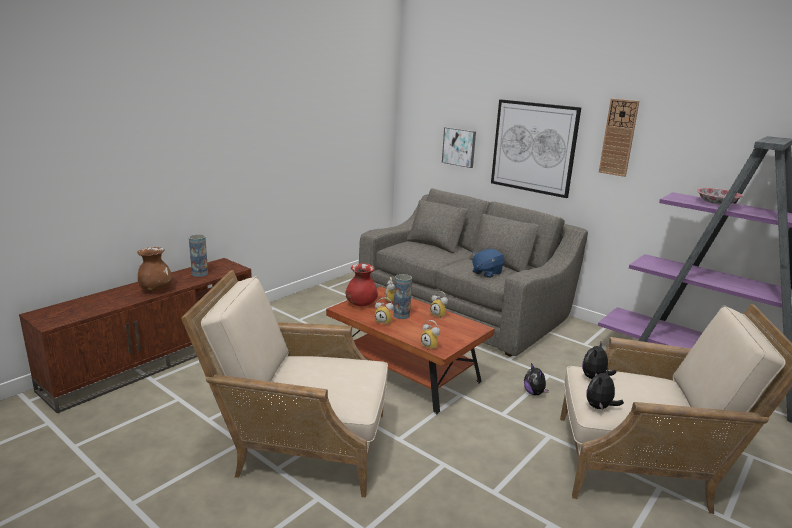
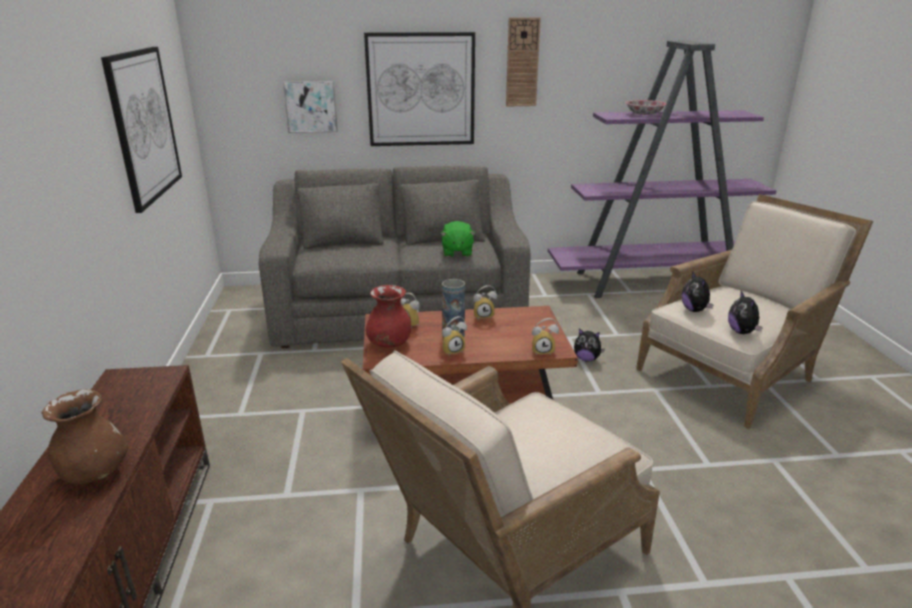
camera: 45 degrees left, 5 degrees up
vase [189,234,208,277] -> none
blue plush toy [472,249,505,278] -> green plush toy [440,221,476,257]
none -> picture [101,47,182,213]

